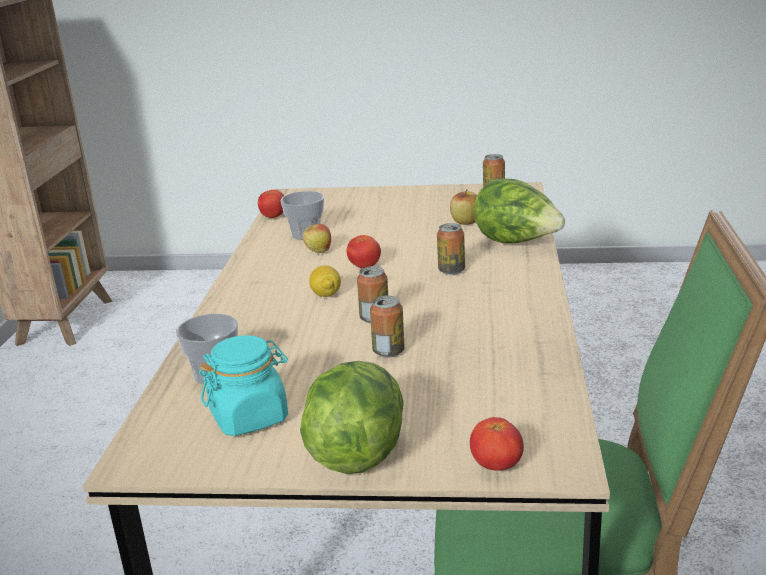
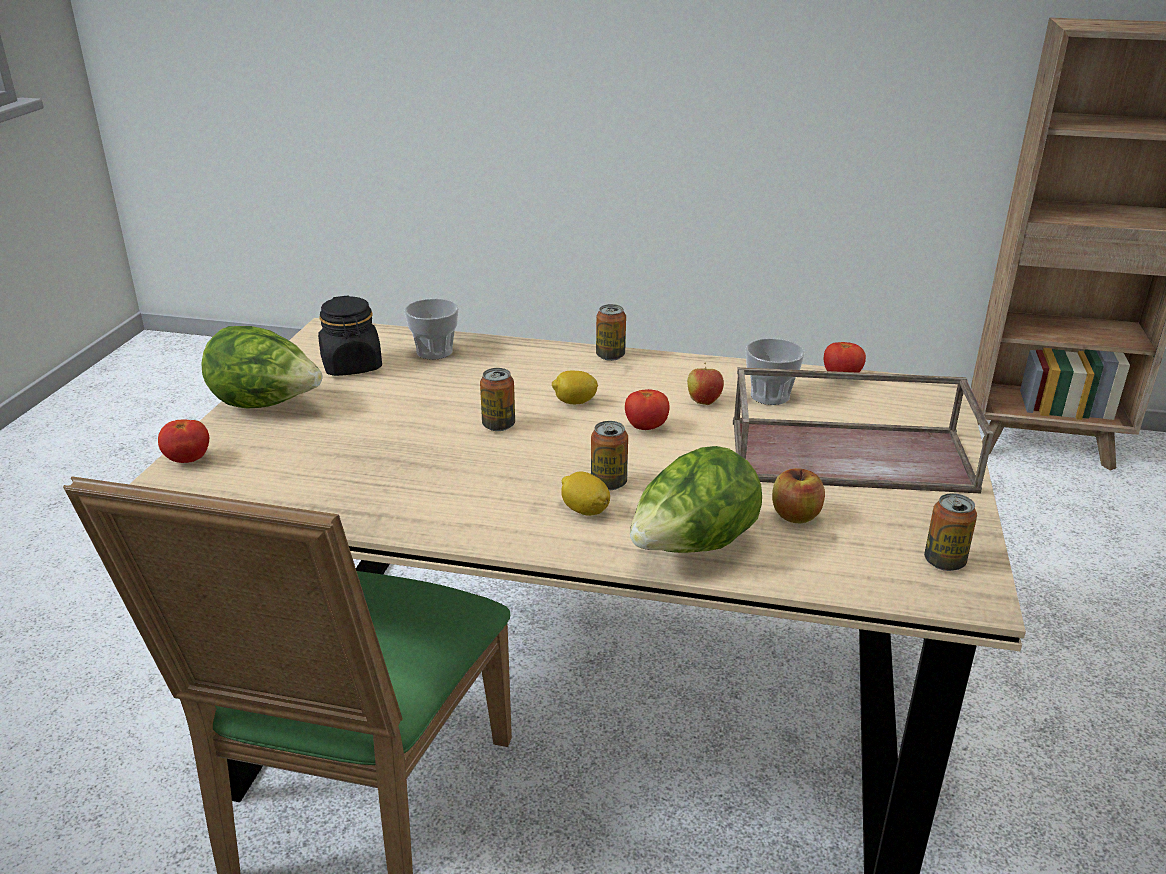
camera: 95 degrees right, 5 degrees up
turquoise jar [199,335,288,436] -> black jar [318,295,382,376]
can [370,296,405,357] -> can moved to [596,304,626,361]
none -> lemon [561,471,610,516]
none -> brown tray [733,367,994,494]

